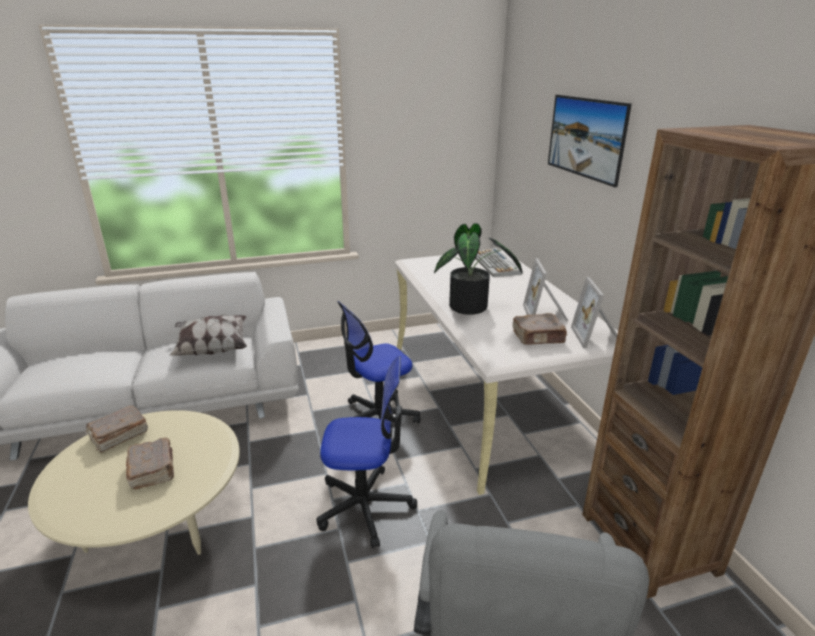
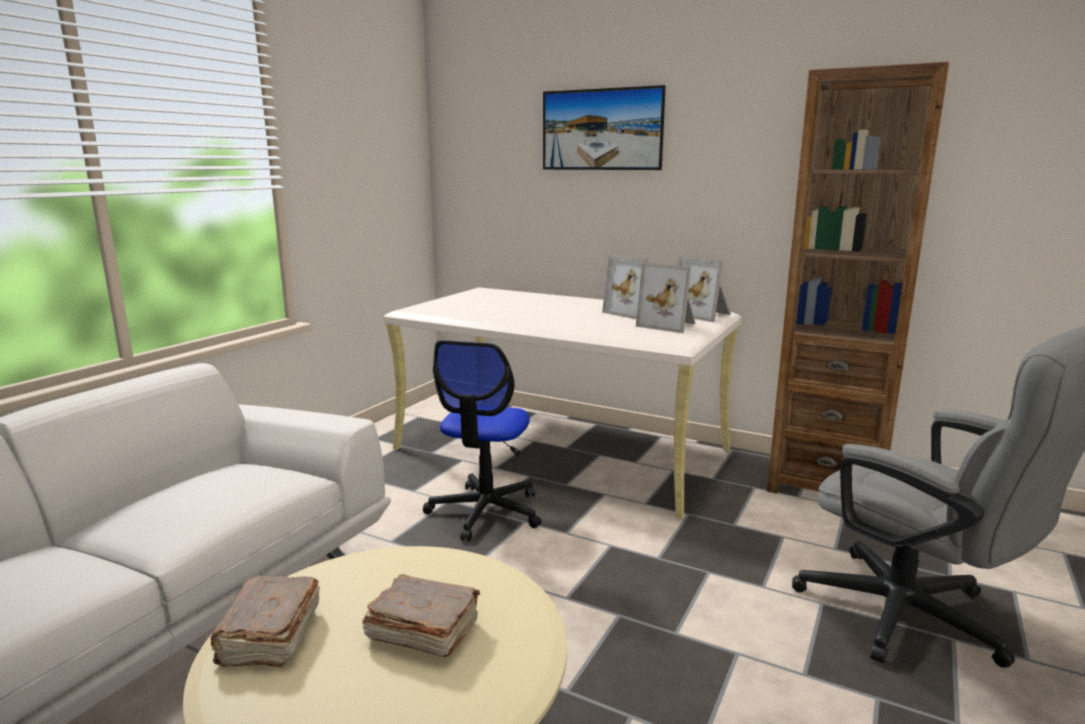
camera: 45 degrees left, 10 degrees down
pillow [169,315,247,356] -> none
office chair [316,356,417,548] -> none
potted plant [434,223,523,315] -> none
keyboard [475,248,522,277] -> none
brown book [512,313,568,345] -> picture frame [636,263,696,333]

